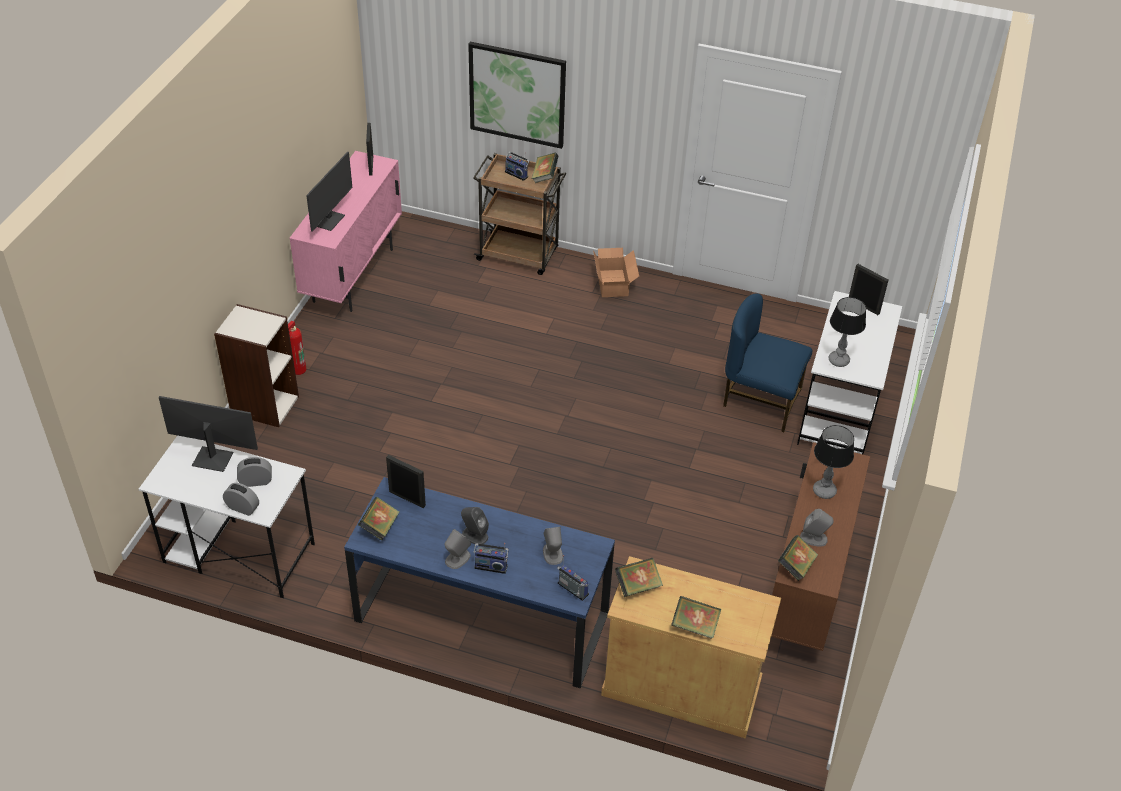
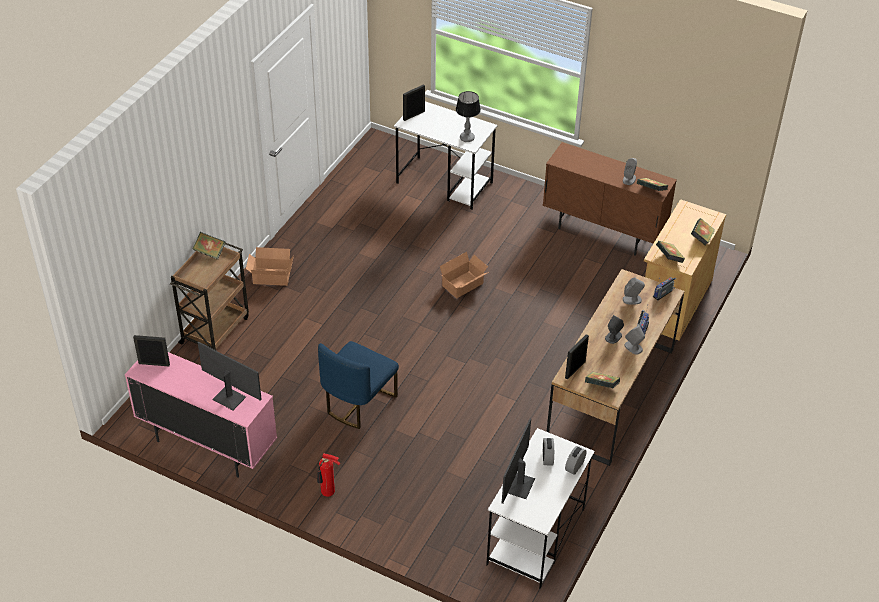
camera: 80 degrees left, 0 degrees up
bookcase [214,304,299,427] -> none
blue desk [344,477,615,689] -> brown desk [547,269,685,466]
picture [468,42,566,149] -> none
radio [505,152,530,181] -> none
blue chair [723,293,812,432] -> blue chair moved to [318,341,399,429]
table lamp [813,425,854,499] -> none
none -> cardboard box [439,252,489,298]

